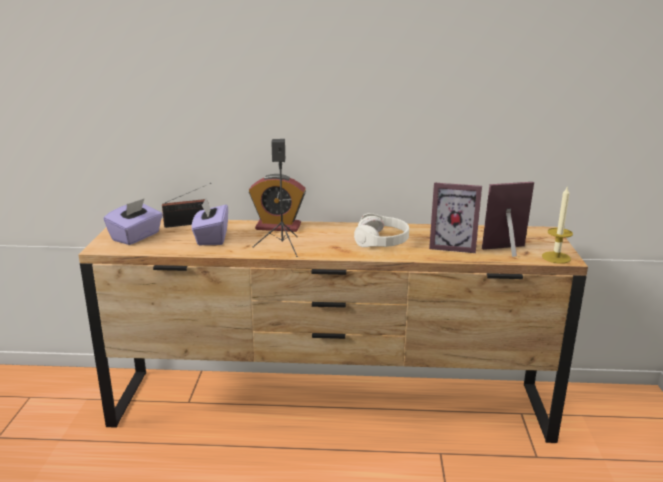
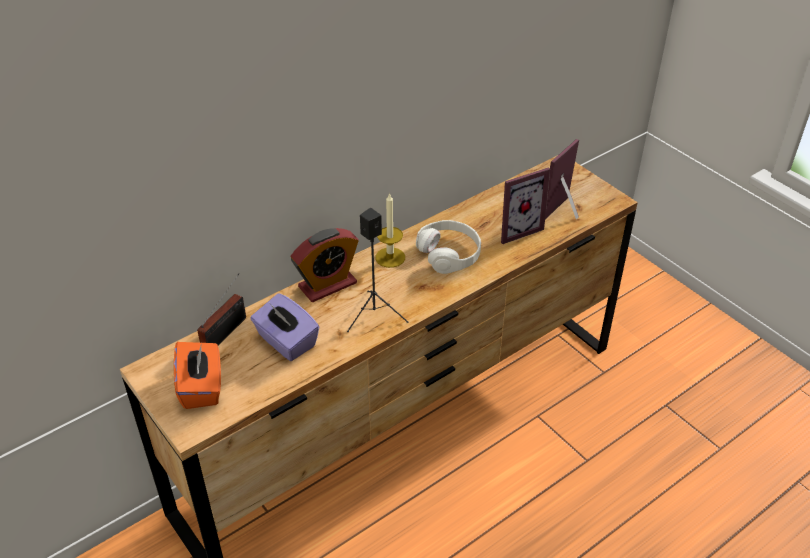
camera: 40 degrees left, 20 degrees up
purple tissue box [104,198,163,245] -> orange tissue box [174,342,221,409]
candle [542,187,573,264] -> candle moved to [376,193,405,268]

